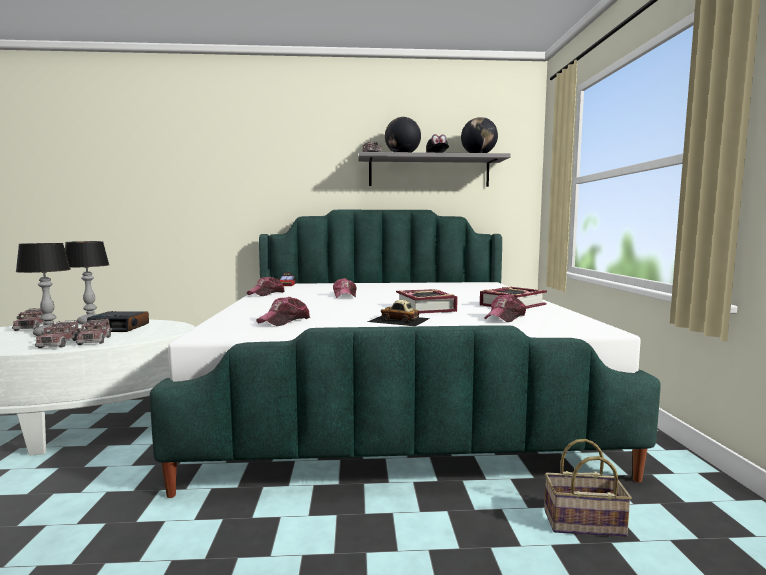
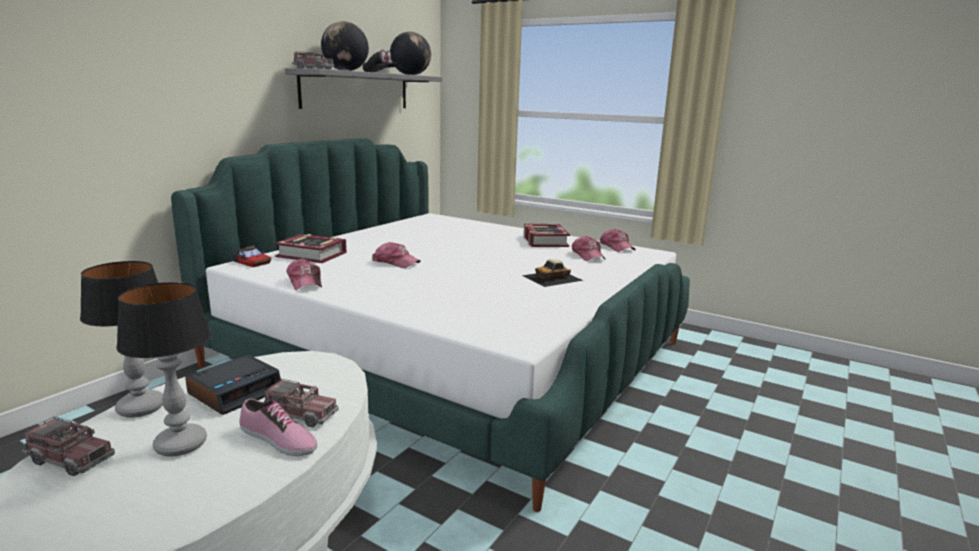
camera: 55 degrees left, 10 degrees up
toy truck [35,321,82,348] -> shoe [239,399,317,456]
cap [256,297,310,326] -> cap moved to [600,229,636,252]
book [396,289,458,314] -> book moved to [274,234,347,263]
basket [544,439,632,537] -> none

